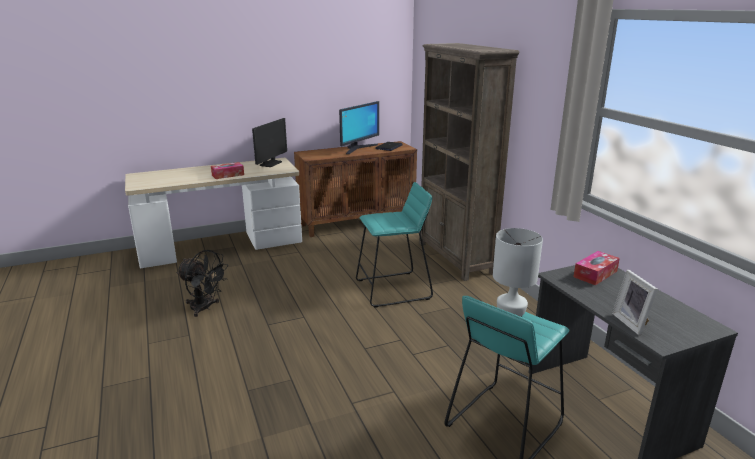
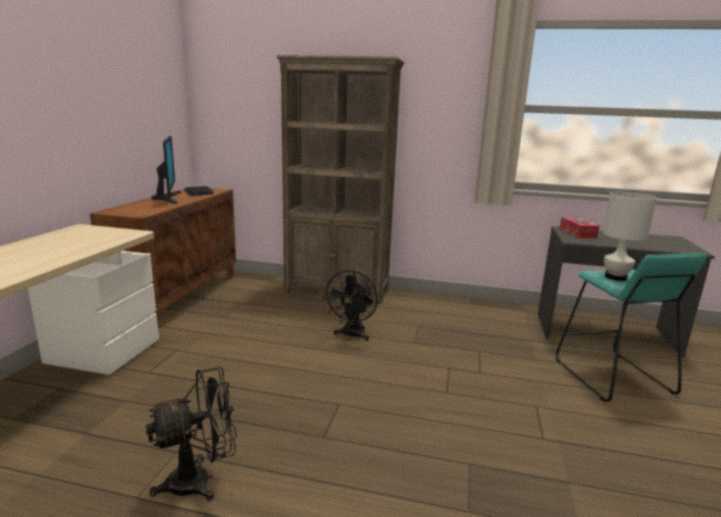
camera: 55 degrees left, 5 degrees down
tissue box [211,162,244,179] -> none
monitor [252,118,287,167] -> none
turquoise stool [356,182,433,308] -> black fan [322,270,378,341]
picture frame [612,270,658,335] -> none

